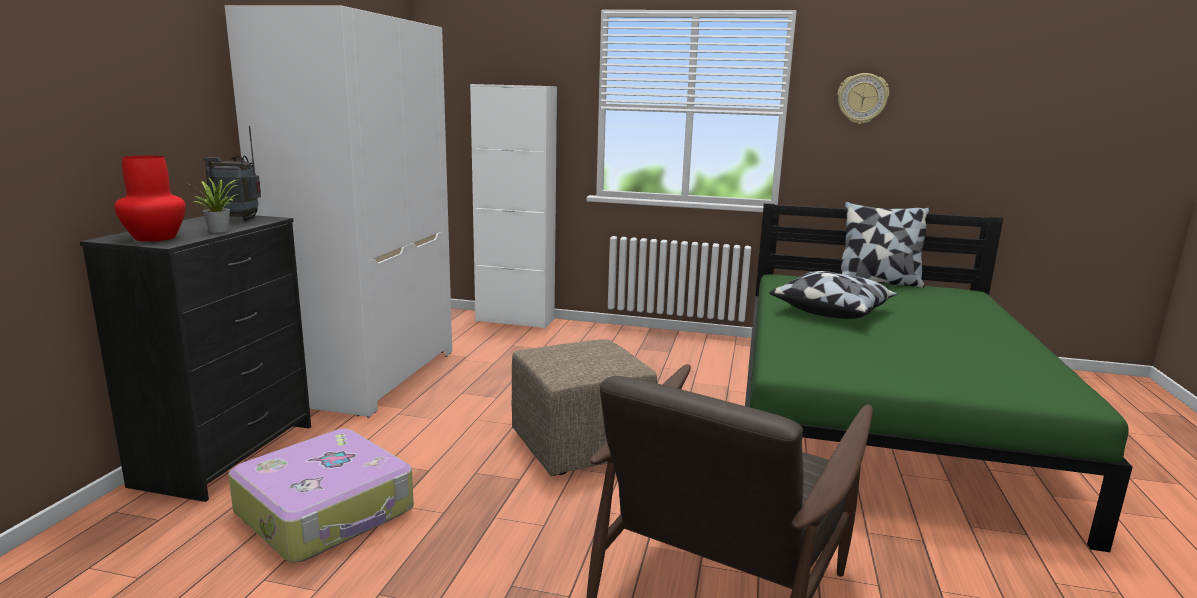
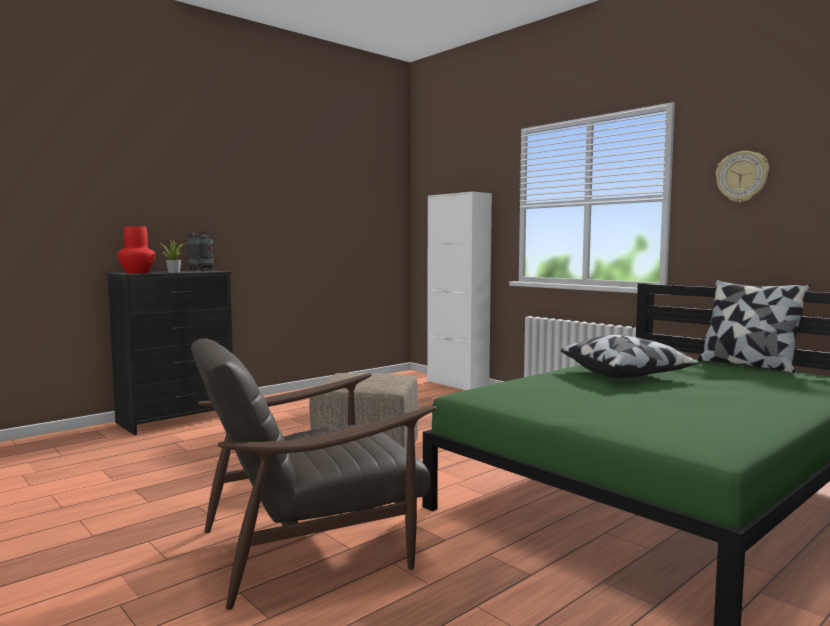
camera: 35 degrees right, 10 degrees down
white wardrobe [225,5,452,418] -> none
suitcase [228,429,414,562] -> none

